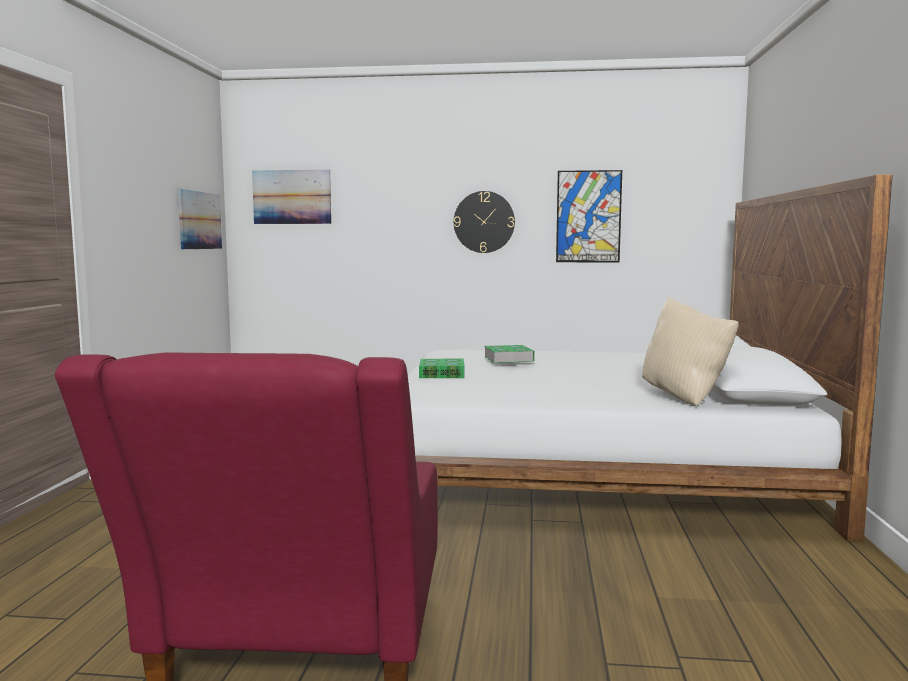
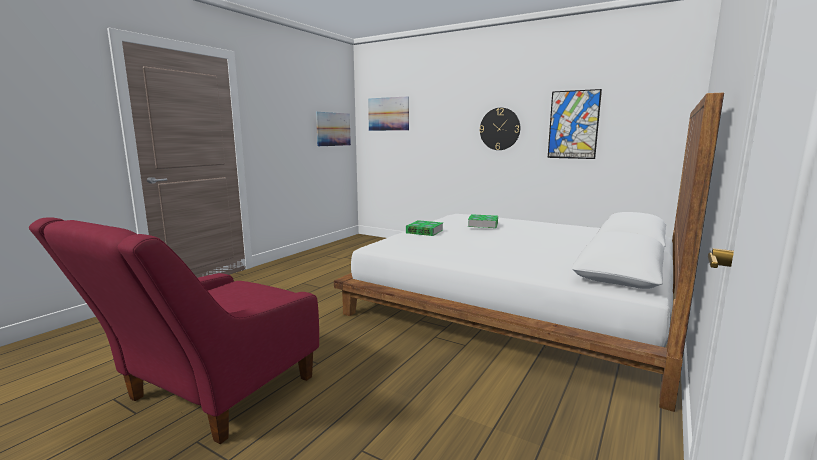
camera: 25 degrees right, 5 degrees up
beige pillow [642,297,738,406] -> none

